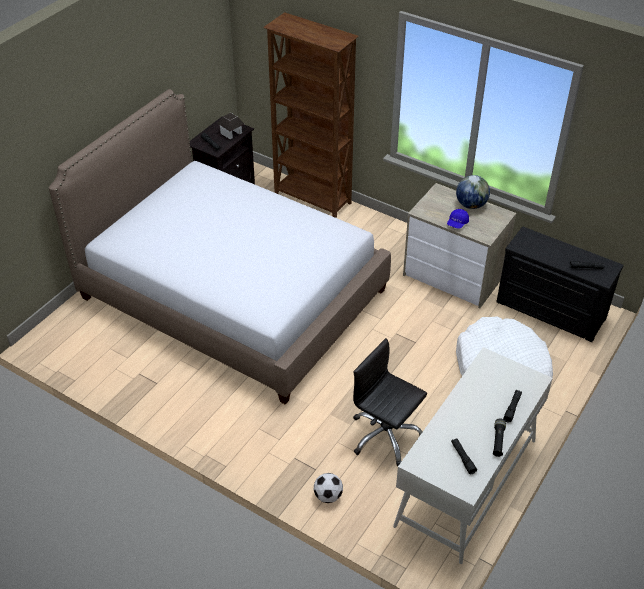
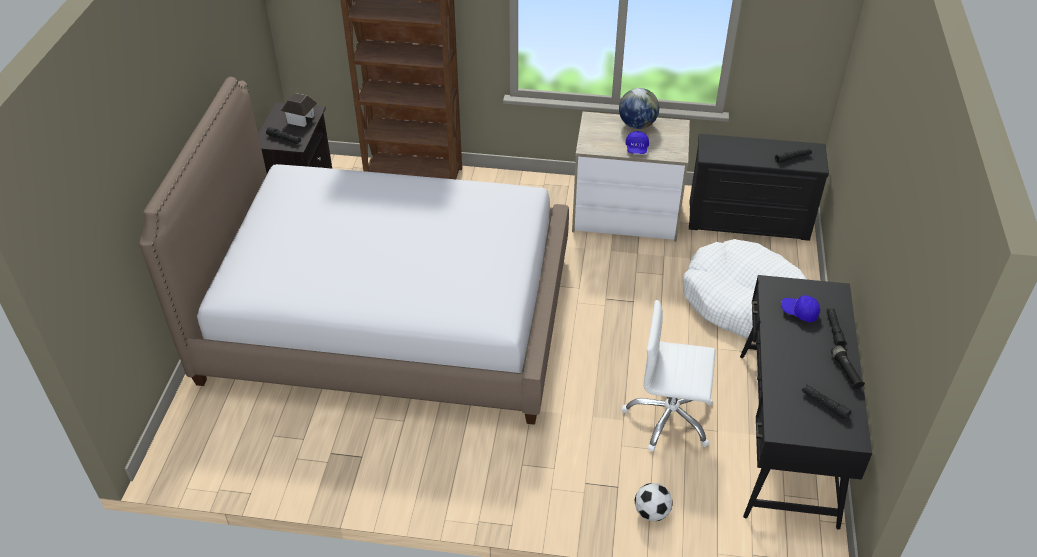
camera: 25 degrees left, 0 degrees up
black office chair [353,338,427,466] -> white office chair [622,300,715,452]
white desk [393,347,553,564] -> black desk [740,275,872,530]
none -> blue cap [781,295,820,322]

